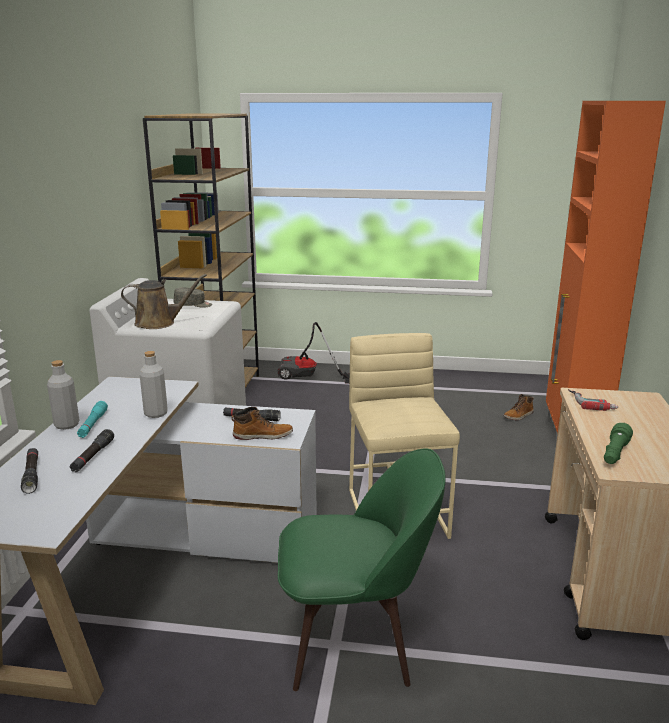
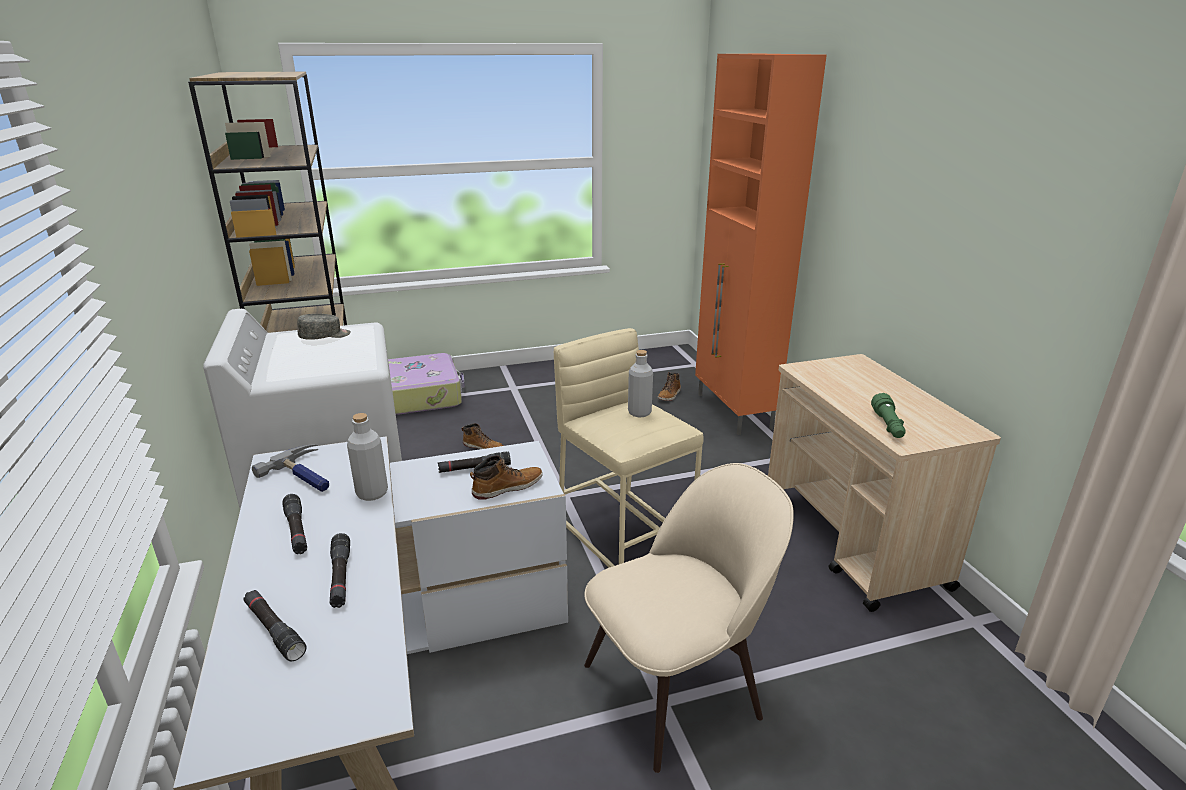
camera: 25 degrees left, 5 degrees up
grey bottle [47,360,79,430] -> grey bottle moved to [628,350,653,417]
turquoise flashlight [77,401,108,438] -> black flashlight [282,494,307,554]
brown watering can [121,274,207,329] -> none
vacuum cleaner [278,322,350,384] -> suitcase [388,353,465,415]
green chair [278,448,446,691] -> beige chair [584,463,794,773]
power drill [568,389,618,411] -> none
none -> hammer [252,444,329,492]
none -> boot [462,423,504,449]

